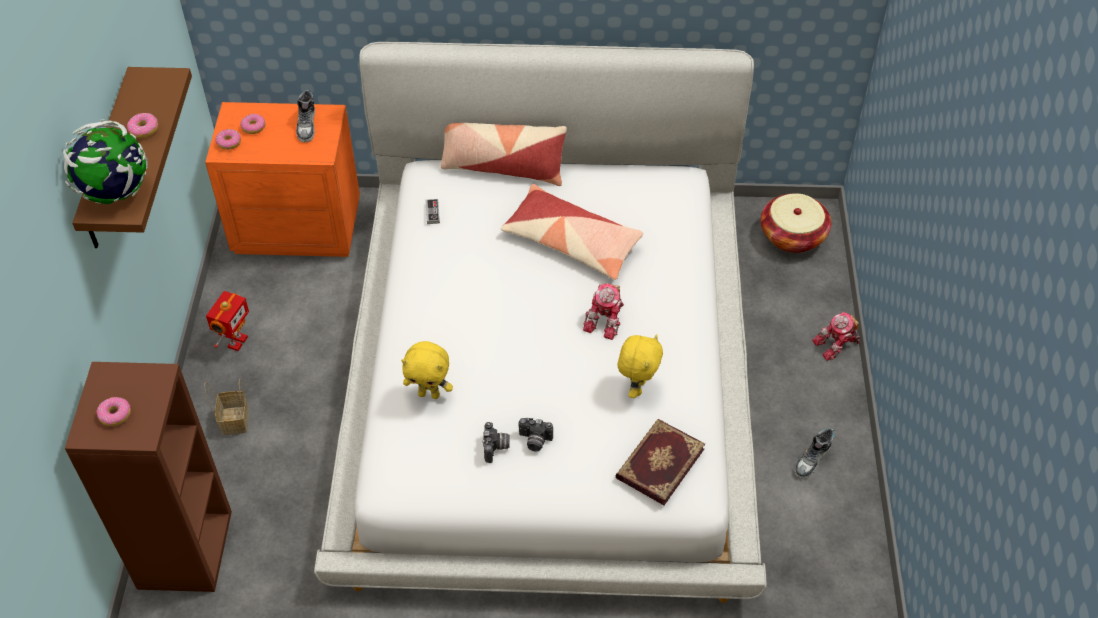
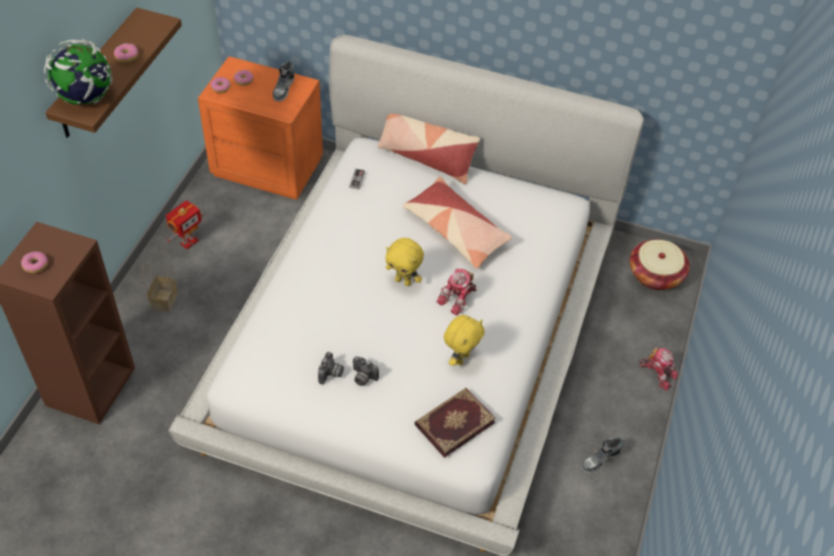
camera: 15 degrees right, 0 degrees up
yellow plush toy [401,341,453,399] -> yellow plush toy moved to [385,238,424,286]
toy robot [812,312,860,361] -> toy robot turned 135 degrees counterclockwise [639,347,678,391]

